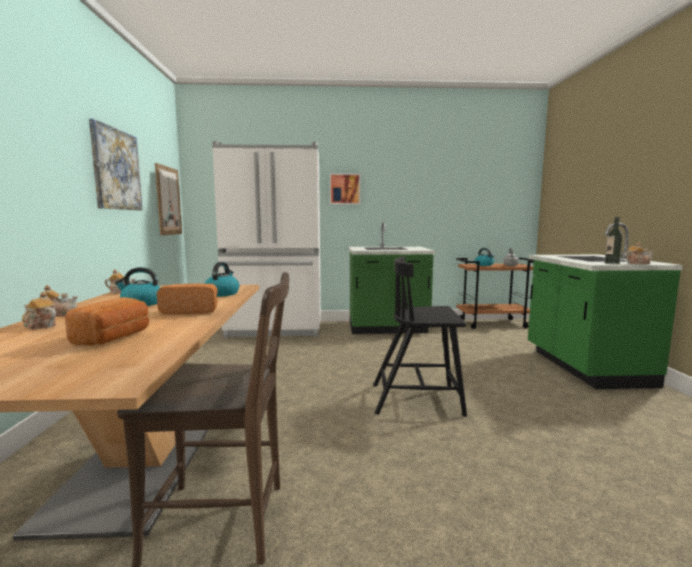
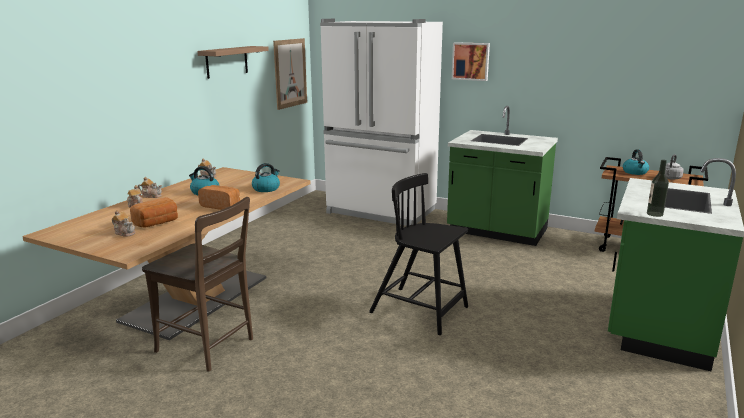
camera: 30 degrees right, 10 degrees up
picture [89,119,143,210] -> shelf [197,46,269,79]
teapot [624,243,653,264] -> teapot moved to [112,210,135,237]

